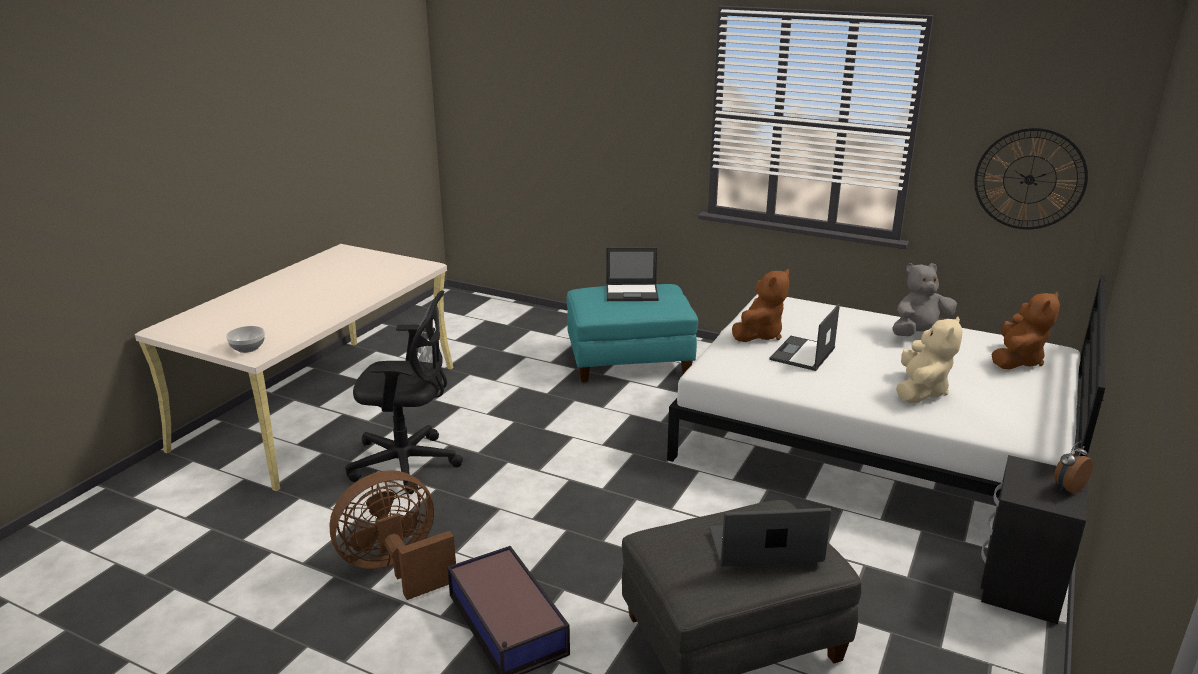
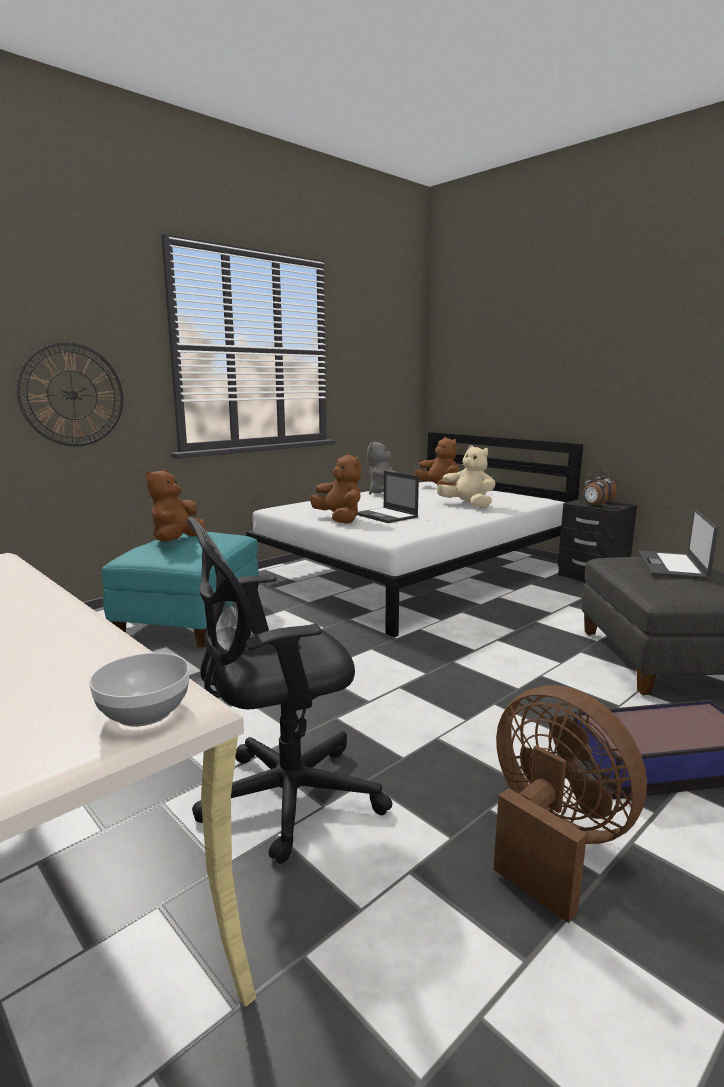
camera: 70 degrees left, 10 degrees down
brown fan [330,470,456,600] -> brown fan turned 150 degrees clockwise [493,685,647,923]
black office chair [345,290,463,494] -> black office chair turned 135 degrees counterclockwise [187,517,393,864]
laptop [606,248,659,301] -> brown plush toy [146,469,206,542]
wall clock [974,128,1088,229] -> wall clock moved to [16,342,123,446]
none -> alarm clock [583,474,609,507]

